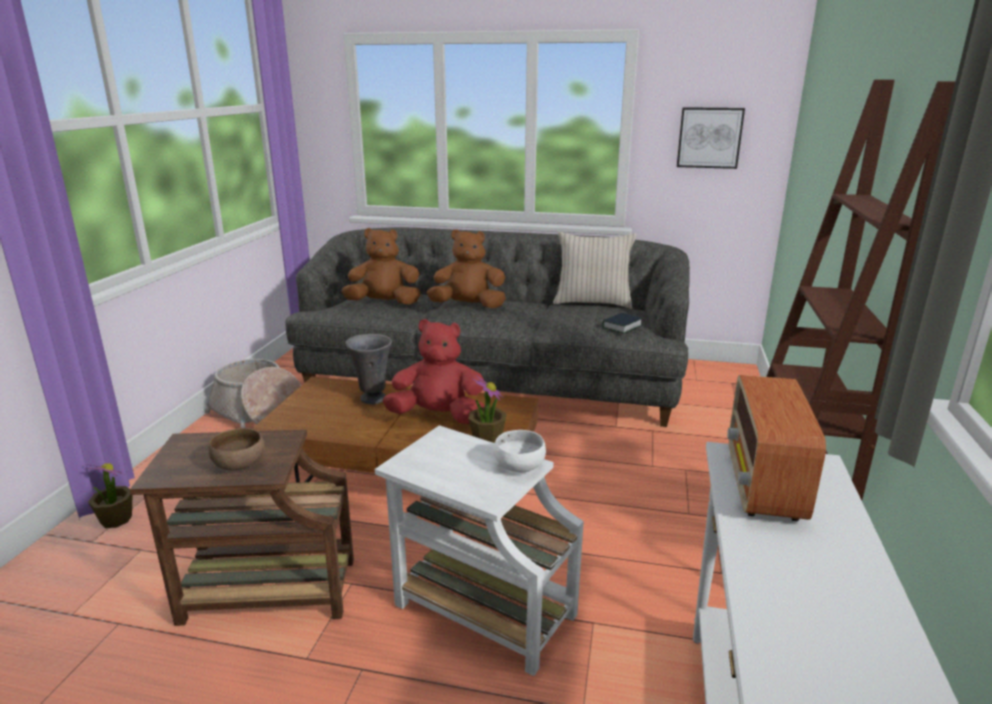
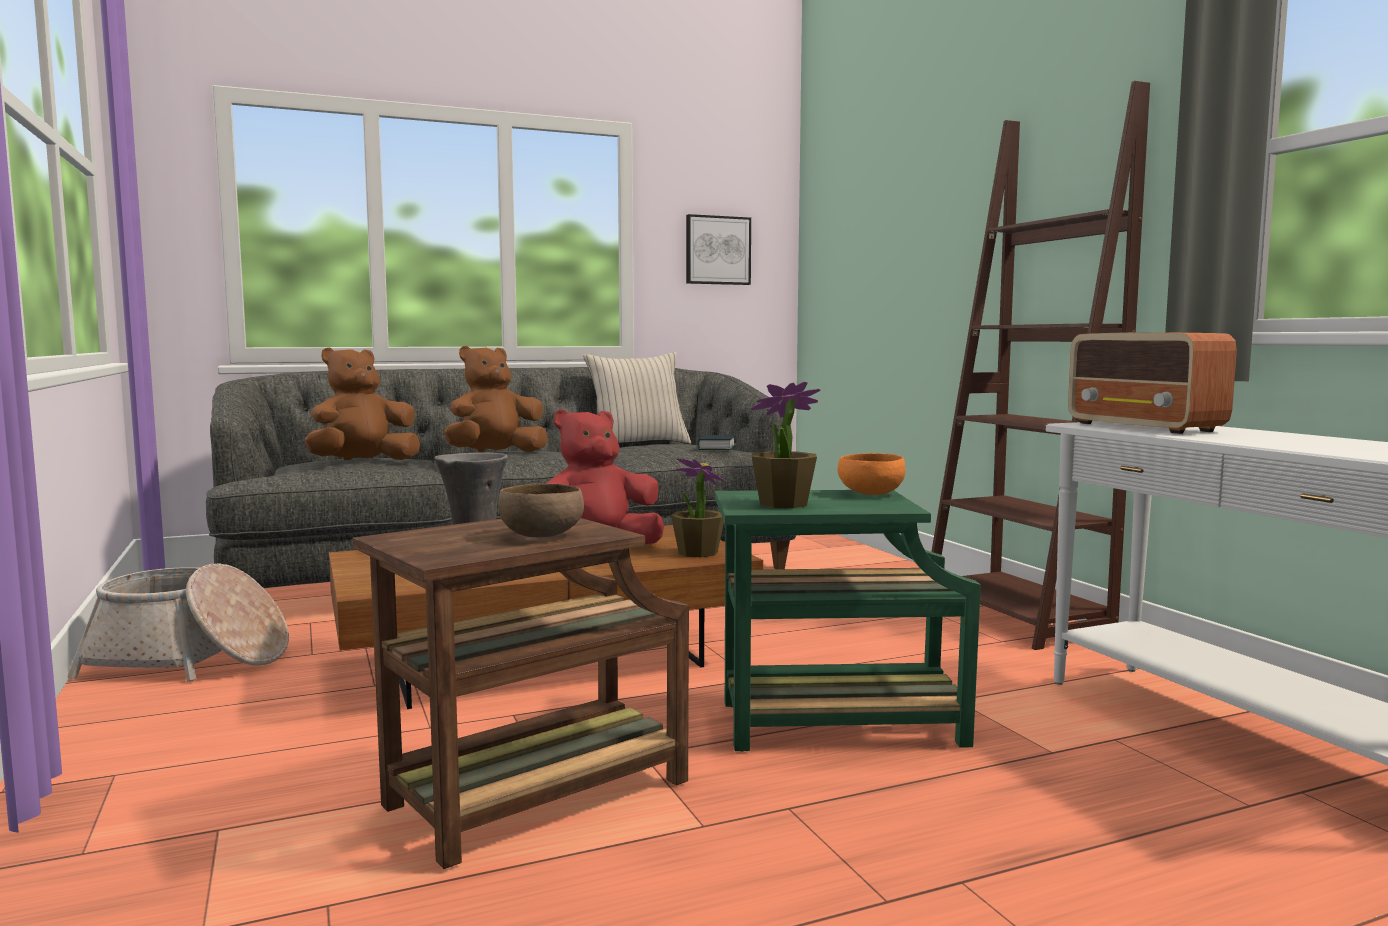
camera: 35 degrees left, 15 degrees down
potted plant [86,463,132,528] -> potted plant moved to [751,381,821,508]
white side table [375,425,584,676] -> green side table [715,490,981,752]
white bowl [493,430,546,472] -> orange bowl [838,453,905,495]

